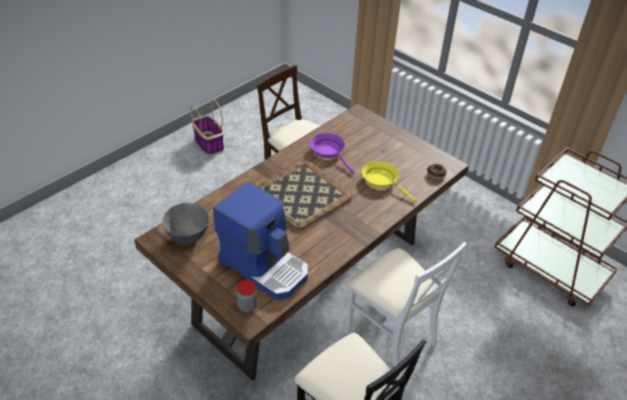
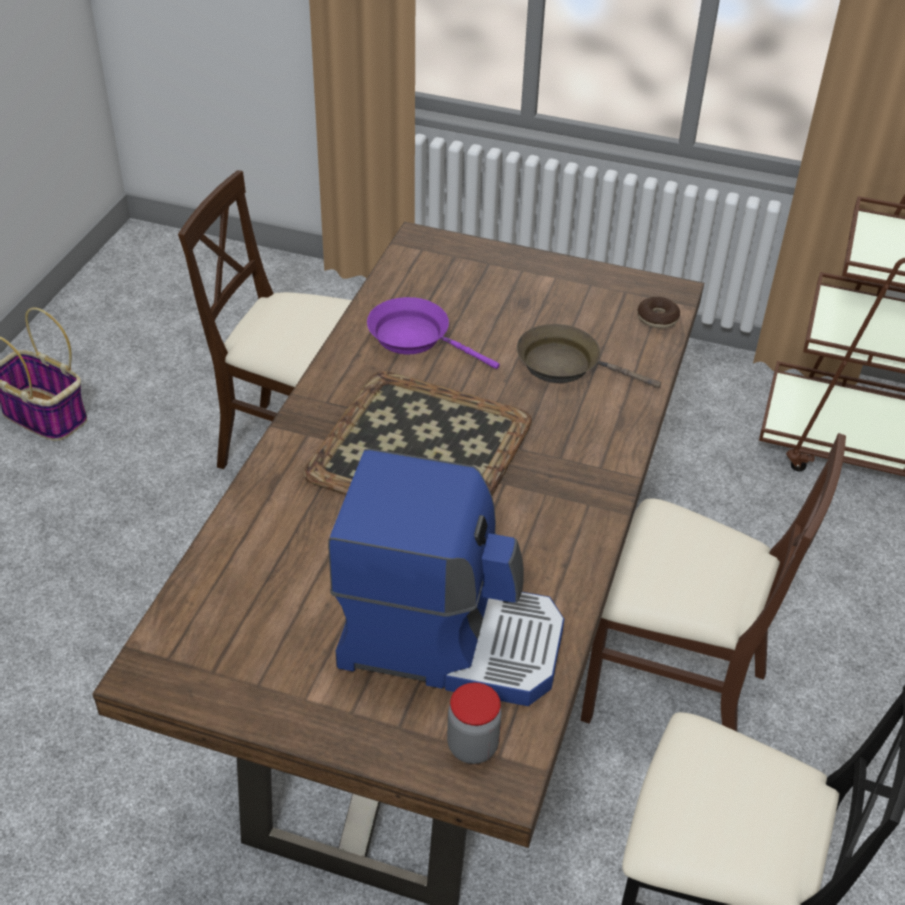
camera: 25 degrees left, 0 degrees up
grey bowl [163,203,209,244] -> none
white chair [345,242,467,367] -> brown chair [581,433,846,731]
yellow frying pan [362,161,416,202] -> brown frying pan [517,324,661,388]

